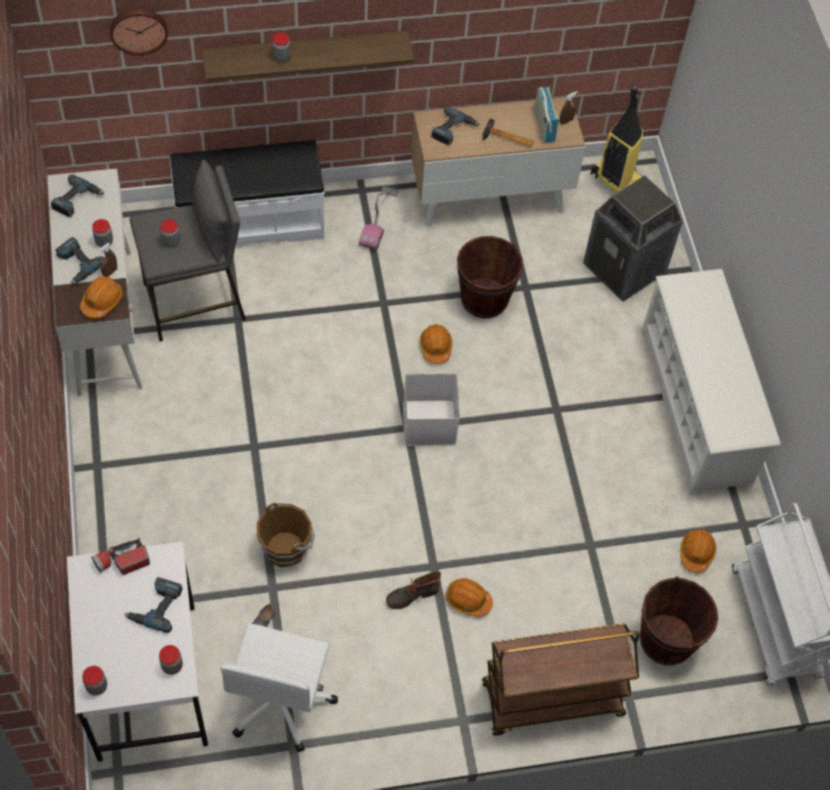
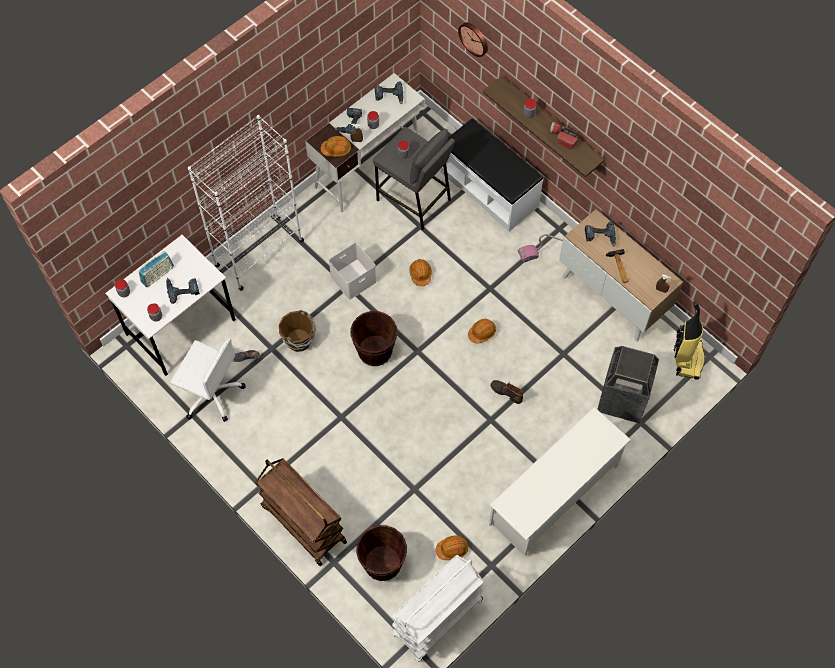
camera: 60 degrees right, 5 degrees up
flashlight [91,538,150,575] -> flashlight moved to [549,122,580,150]
white office chair [220,624,338,752] -> white office chair turned 135 degrees counterclockwise [170,338,246,422]
boot [386,571,441,609] -> boot moved to [490,380,523,404]
white storage box [403,373,460,446] -> white storage box moved to [329,243,377,300]
orange hard hat [446,578,493,617] -> orange hard hat moved to [409,259,432,286]
brown bucket [457,236,523,318] -> brown bucket moved to [350,311,397,366]
radio [534,87,559,143] -> radio moved to [138,251,174,287]
none -> white bookcase [188,115,304,291]

